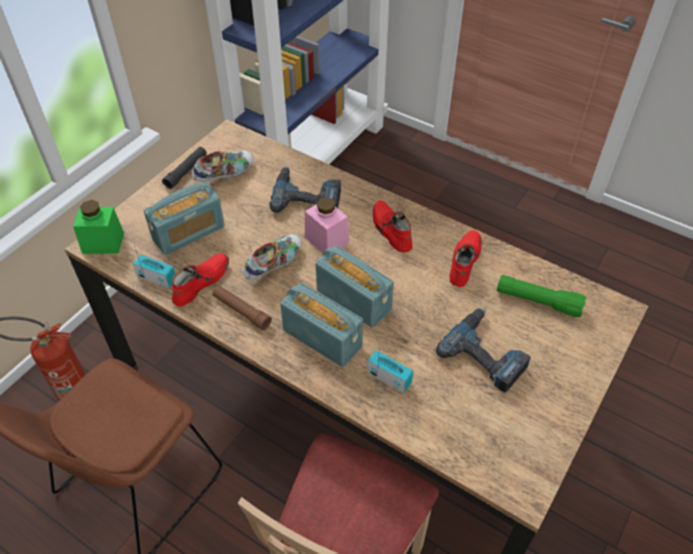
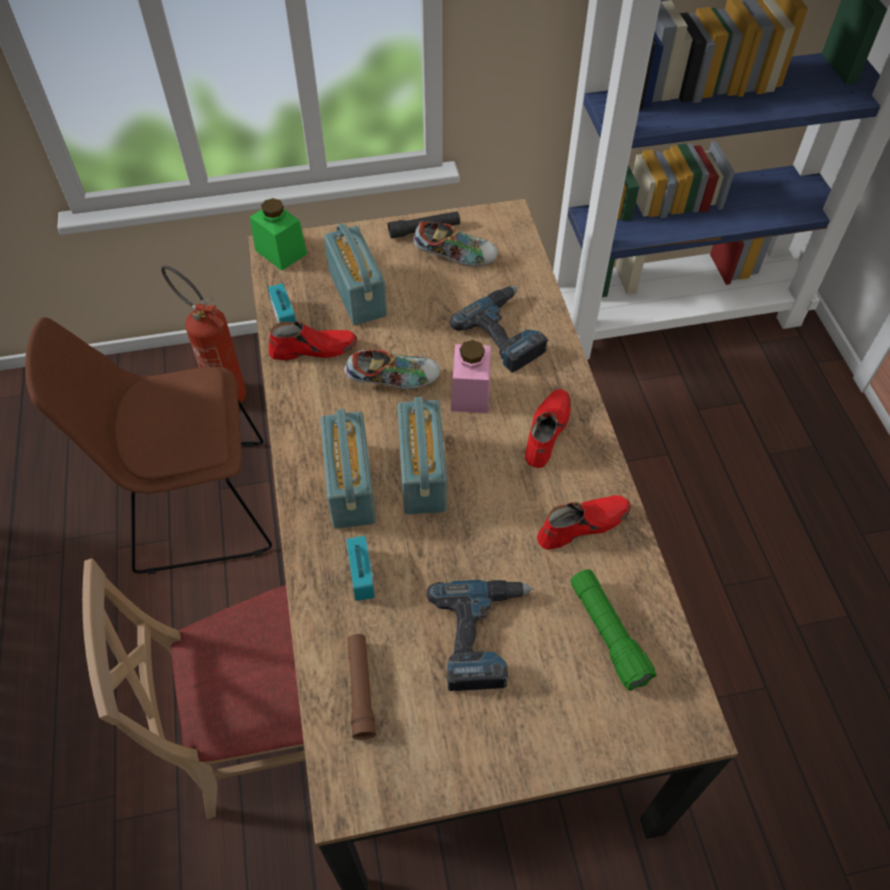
camera: 45 degrees right, 5 degrees up
radio [144,182,225,255] -> radio turned 120 degrees counterclockwise [324,224,387,325]
brown flashlight [212,286,272,330] -> brown flashlight moved to [348,634,376,740]

